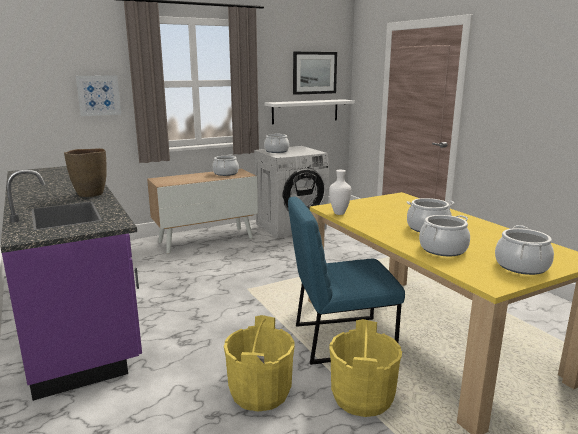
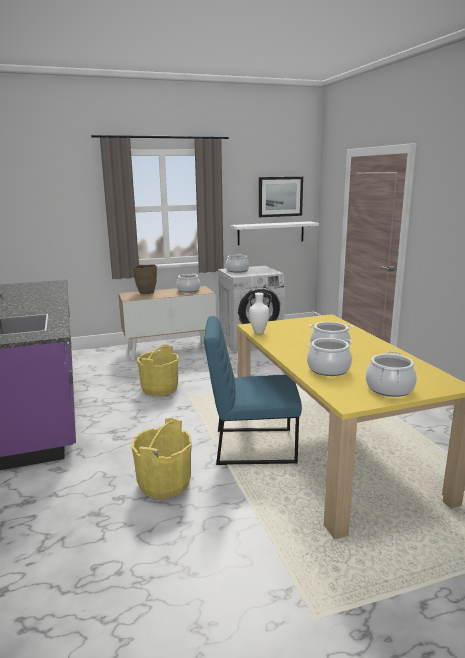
camera: 10 degrees right, 0 degrees up
brown vase [64,148,107,197] -> brown vase moved to [133,265,157,294]
picture [76,75,121,116] -> none
yellow bucket [330,319,402,417] -> yellow bucket moved to [137,345,179,396]

